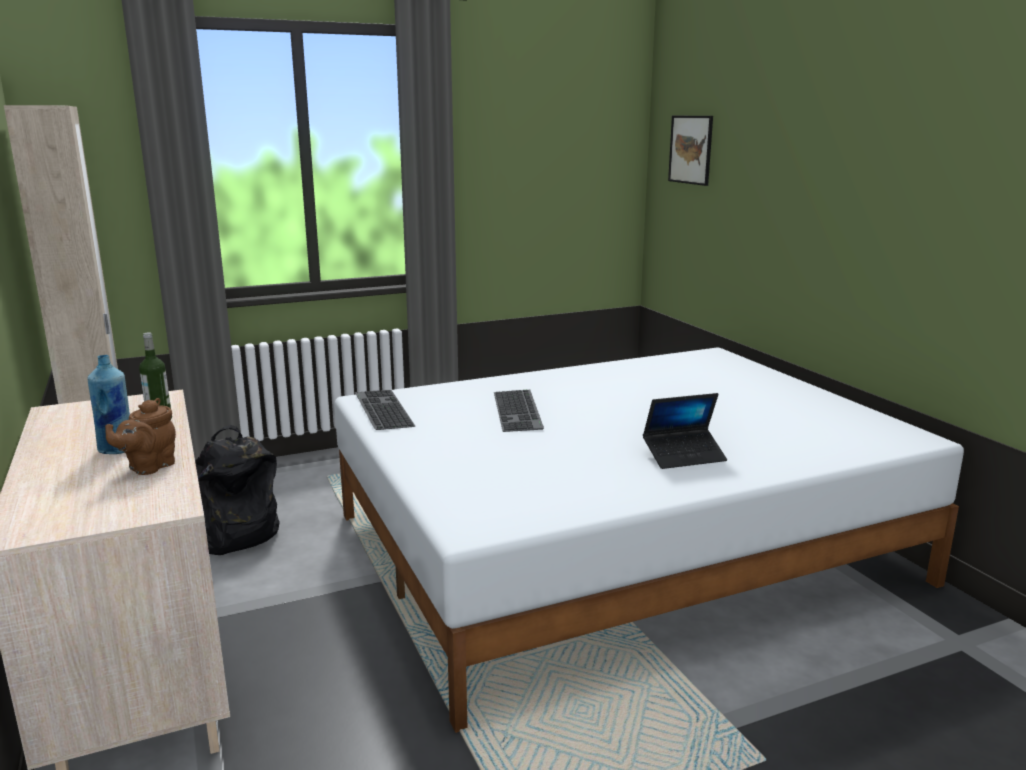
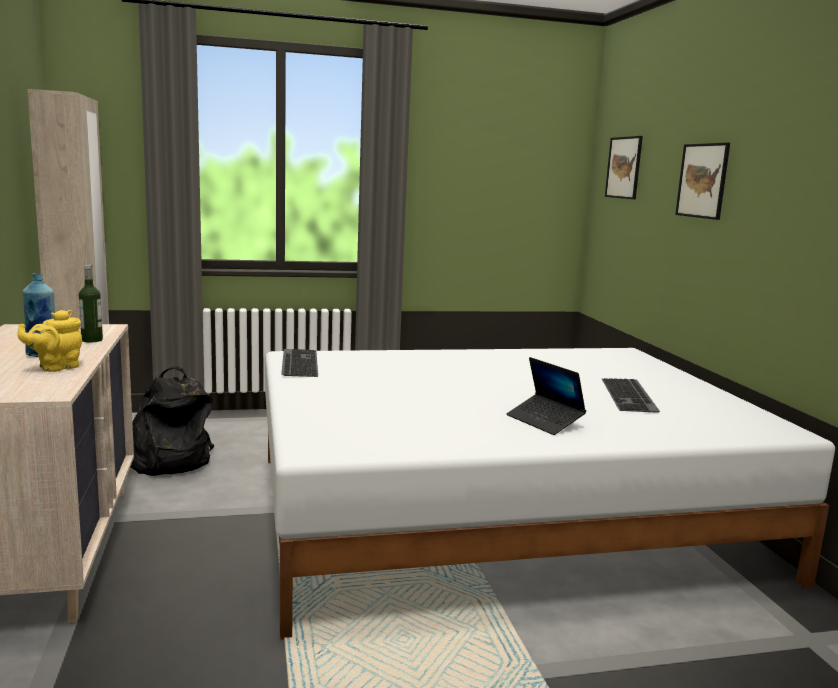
camera: 10 degrees right, 5 degrees down
brown teapot [105,398,176,475] -> yellow teapot [17,310,82,372]
keyboard [494,390,544,432] -> keyboard moved to [602,378,660,413]
laptop [643,393,727,469] -> laptop turned 60 degrees clockwise [507,357,586,435]
none -> picture [675,143,730,220]

